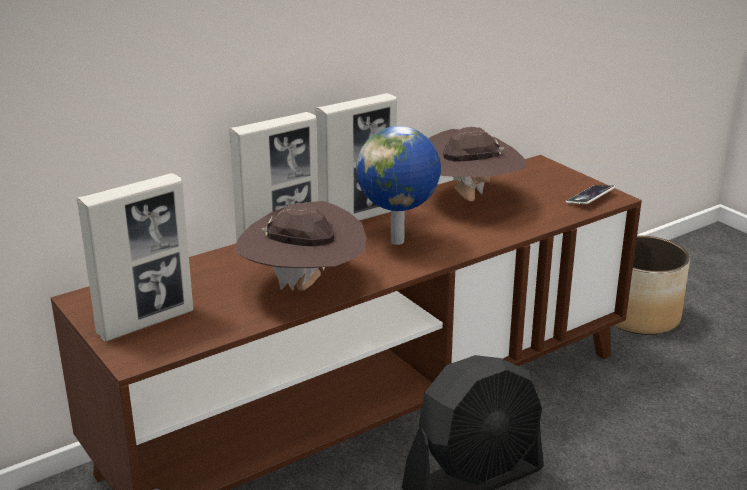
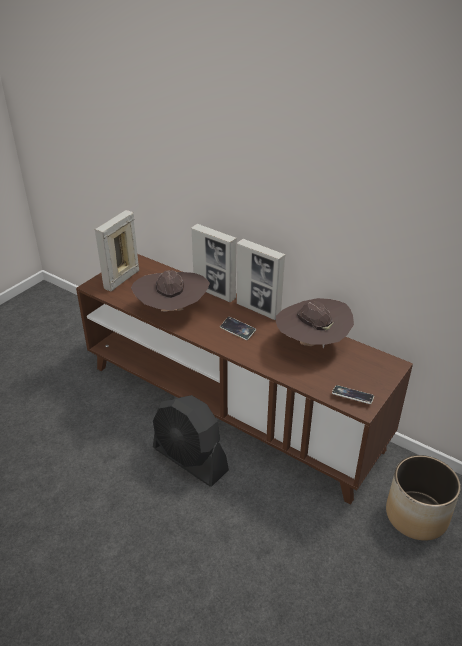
camera: 70 degrees right, 10 degrees up
picture frame [77,173,193,342] -> picture frame turned 90 degrees clockwise [95,210,139,291]
globe [356,126,441,245] -> phone [220,317,256,340]

